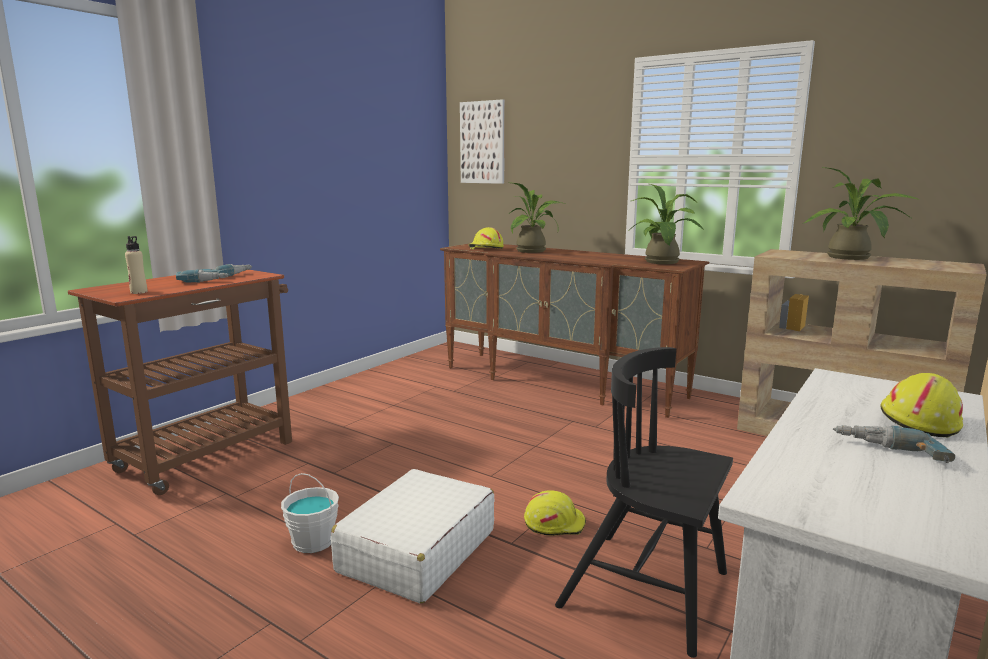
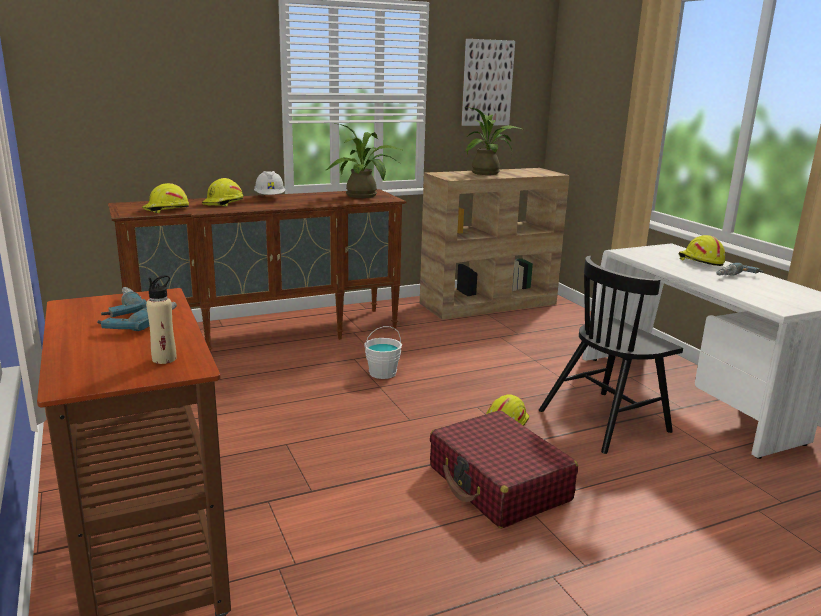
camera: 60 degrees left, 5 degrees up
white bucket [281,473,339,553] -> white bucket moved to [364,326,402,379]
white suitcase [331,469,494,604] -> red suitcase [430,410,578,528]
picture [460,99,505,184] -> picture moved to [461,39,515,126]
potted plant [509,183,565,253] -> yellow hard hat [202,178,243,207]
none -> white hard hat [254,171,285,195]

